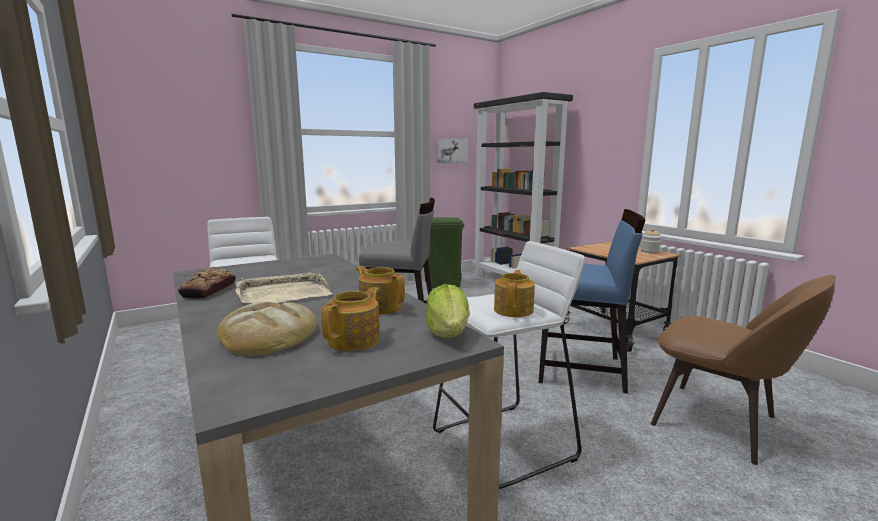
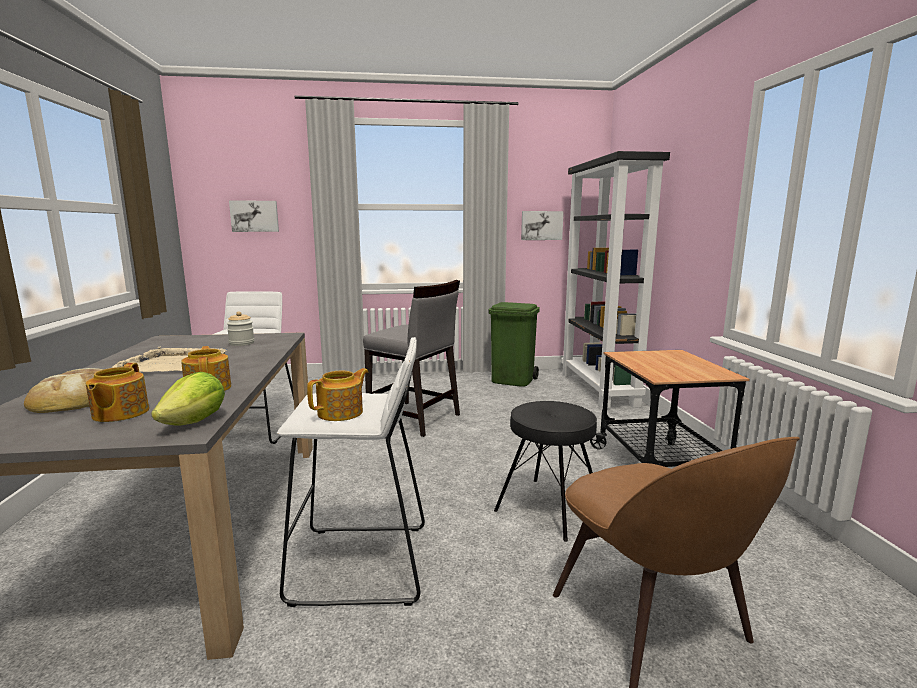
camera: 25 degrees right, 0 degrees up
bread [178,267,236,299] -> none
teapot [321,287,380,351] -> teapot turned 120 degrees clockwise [86,363,149,422]
blue chair [539,209,645,394] -> black stool [494,401,597,542]
jar [641,228,661,253] -> jar moved to [227,312,254,346]
none -> picture [229,200,279,232]

